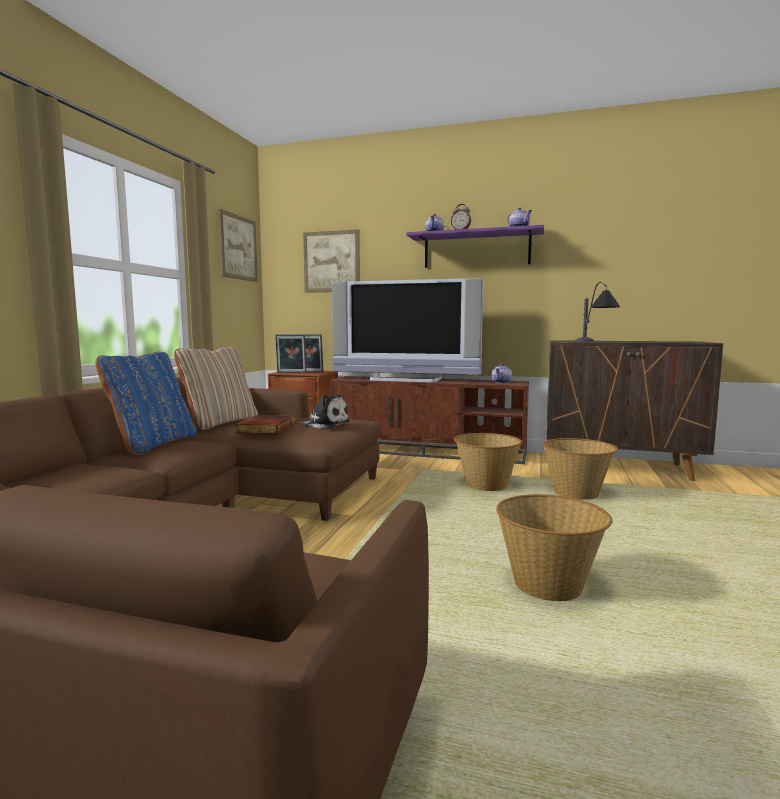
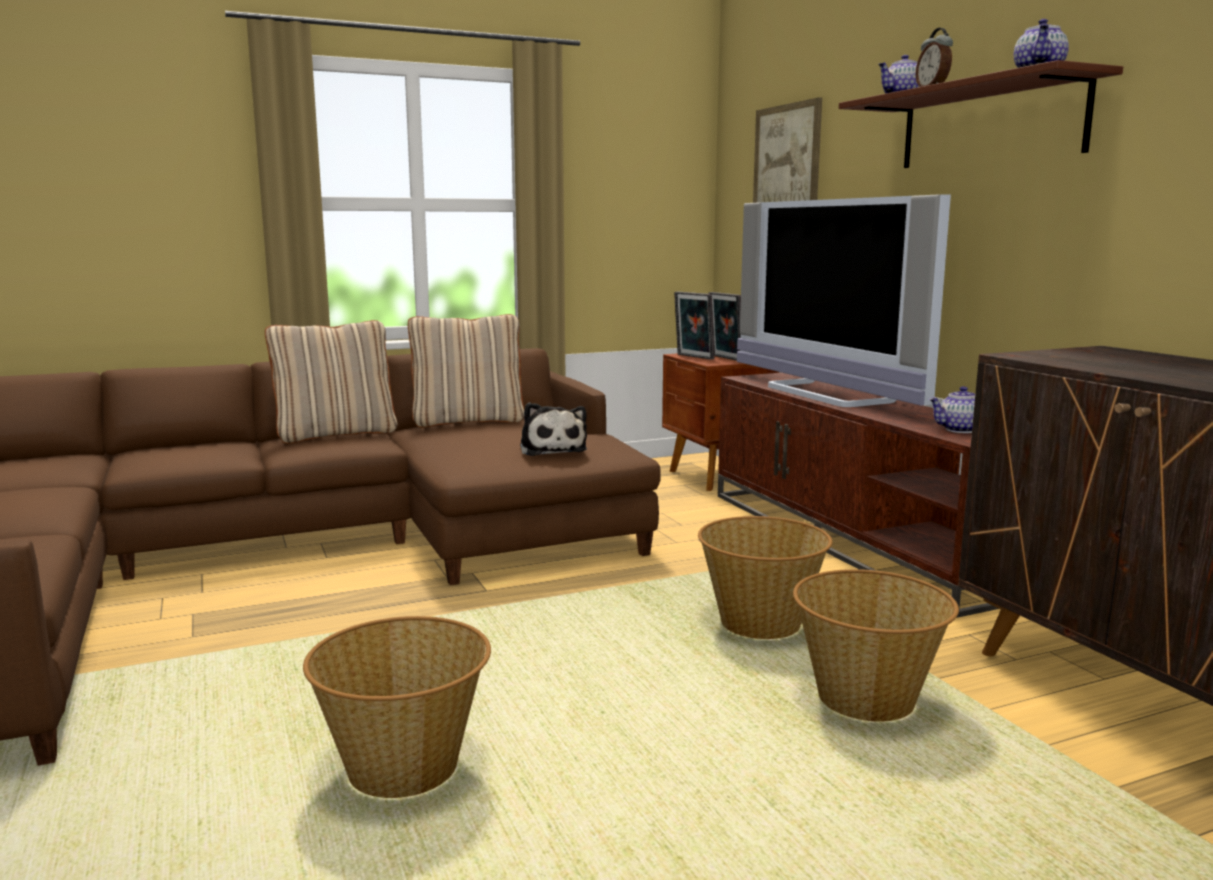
camera: 50 degrees right, 5 degrees up
blue pillow [95,351,197,455] -> beige pillow [265,320,397,444]
picture [218,209,258,282] -> none
book [235,415,295,434] -> none
purple shelf [406,225,544,268] -> brown shelf [839,60,1123,168]
table lamp [575,282,620,341] -> none

